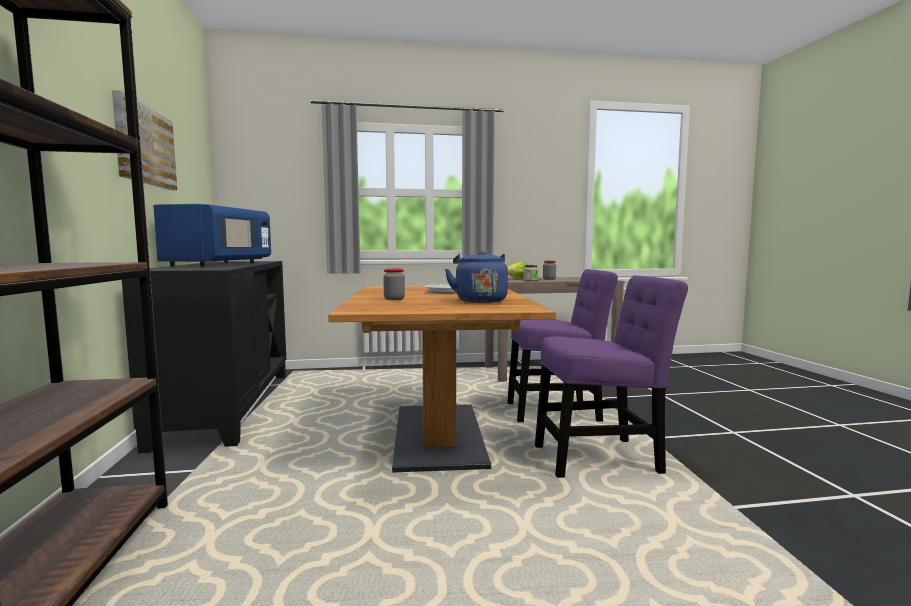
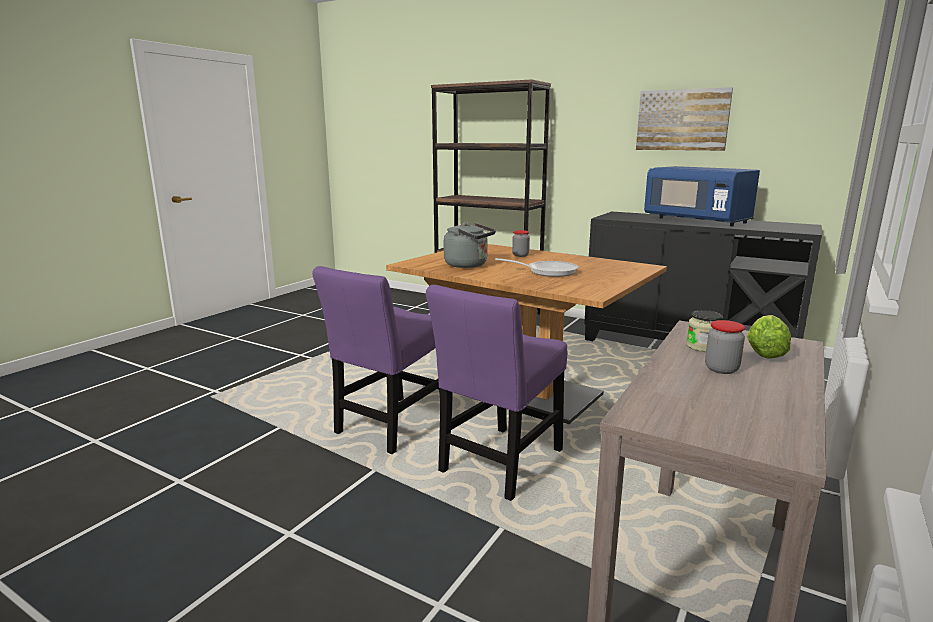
camera: 130 degrees right, 10 degrees up
blue kettle [445,250,508,303] -> grey kettle [444,222,496,268]

